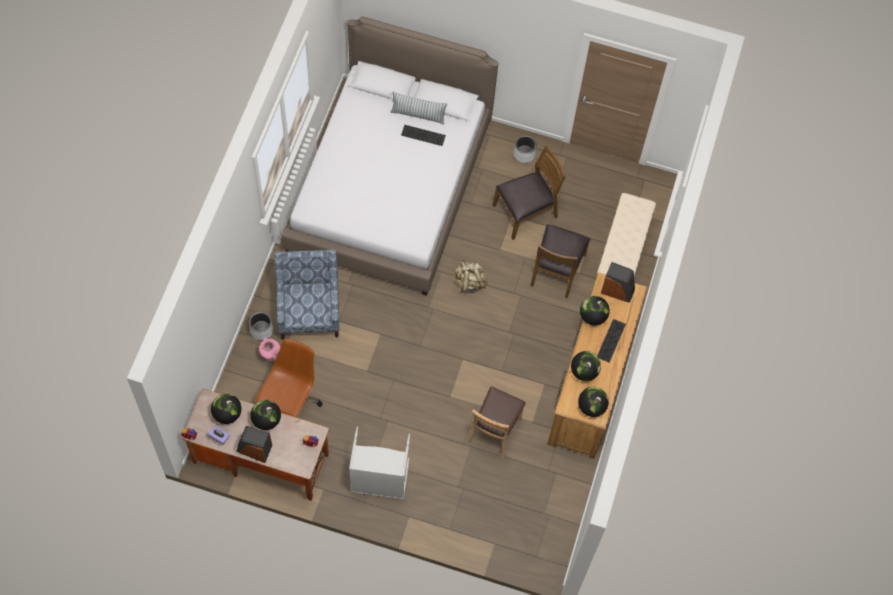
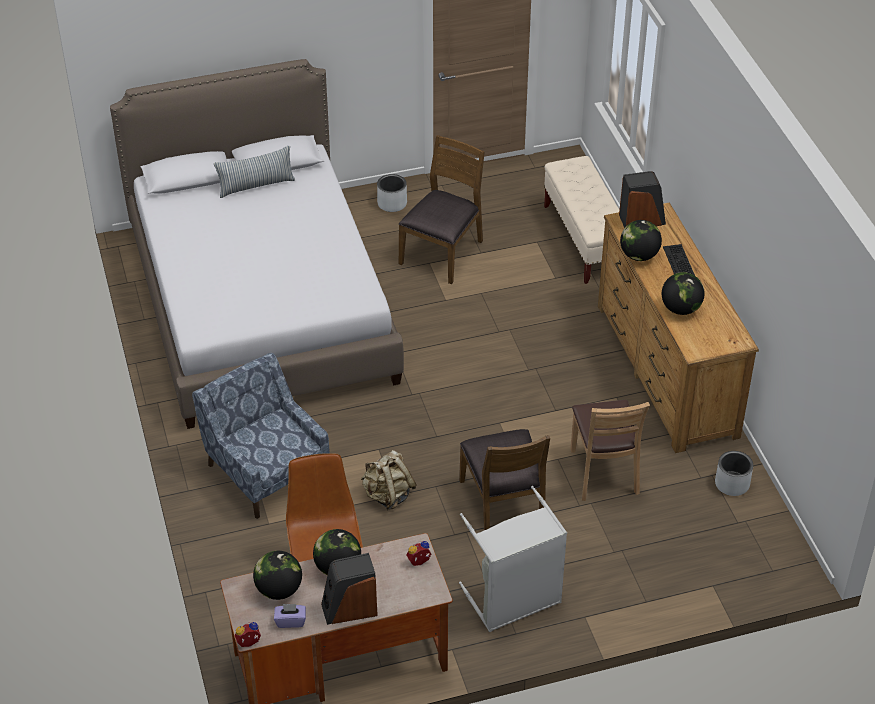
camera: 30 degrees left, 20 degrees down
grey planter [249,311,273,340] -> grey planter moved to [715,451,753,496]
pink vase [259,338,280,361] -> none
keyboard [401,125,446,146] -> none
beige backpack [455,260,487,294] -> beige backpack moved to [360,450,417,510]
brown chair [531,224,590,298] -> brown chair moved to [459,429,550,530]
globe [578,387,609,417] -> none

